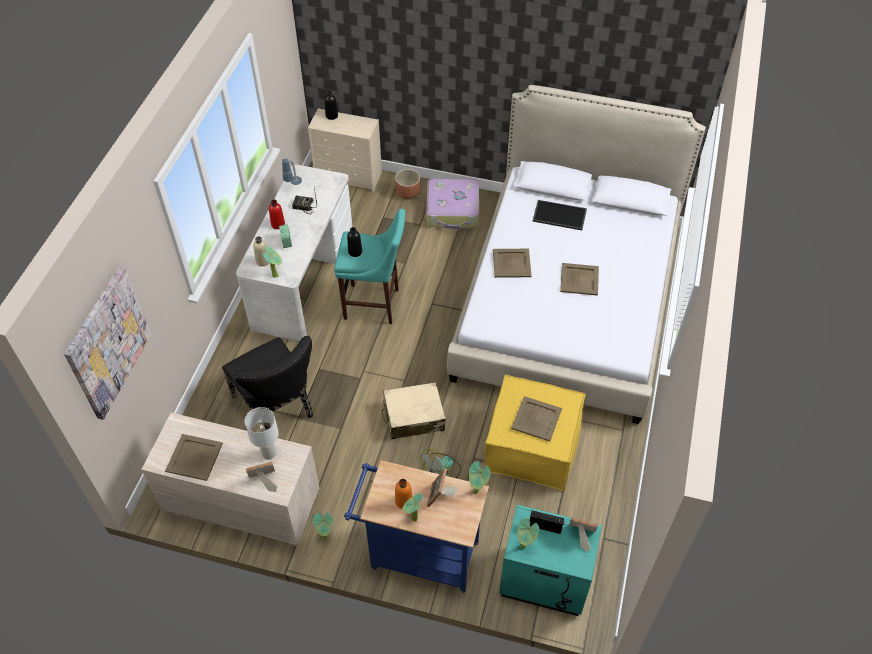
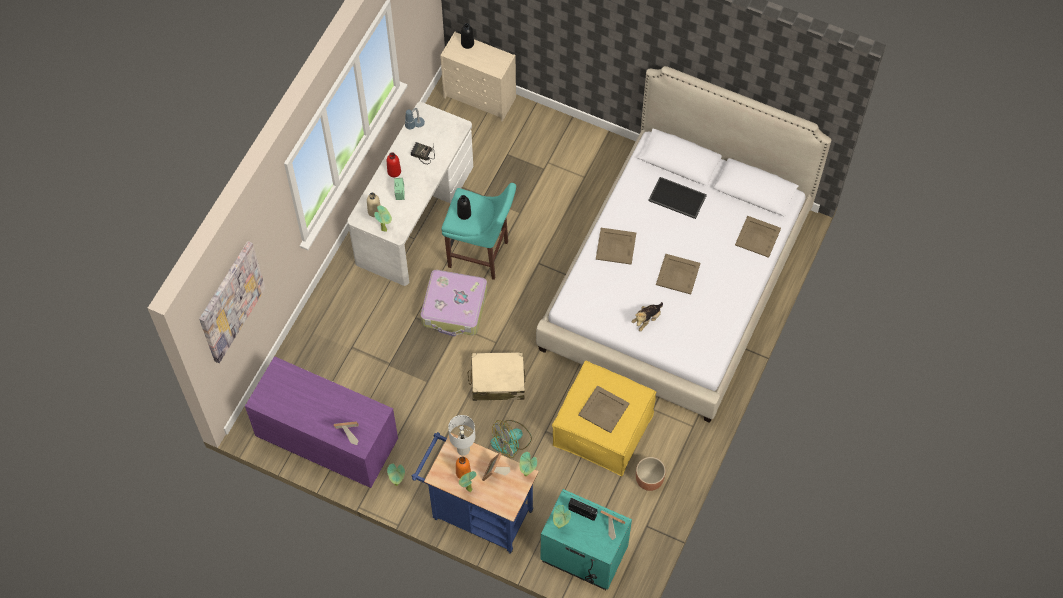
camera: 10 degrees right, 10 degrees up
beige dresser [141,413,320,546] -> purple dresser [245,356,398,488]
beige tray [165,434,223,481] -> beige tray moved to [735,216,781,258]
black chair [222,336,313,430] -> none
white table lamp [245,407,279,460] -> white table lamp moved to [448,415,475,456]
brown planter [395,169,420,199] -> brown planter moved to [636,457,666,491]
suitcase [426,179,479,229] -> suitcase moved to [421,270,487,337]
none -> plush toy [632,302,663,331]

